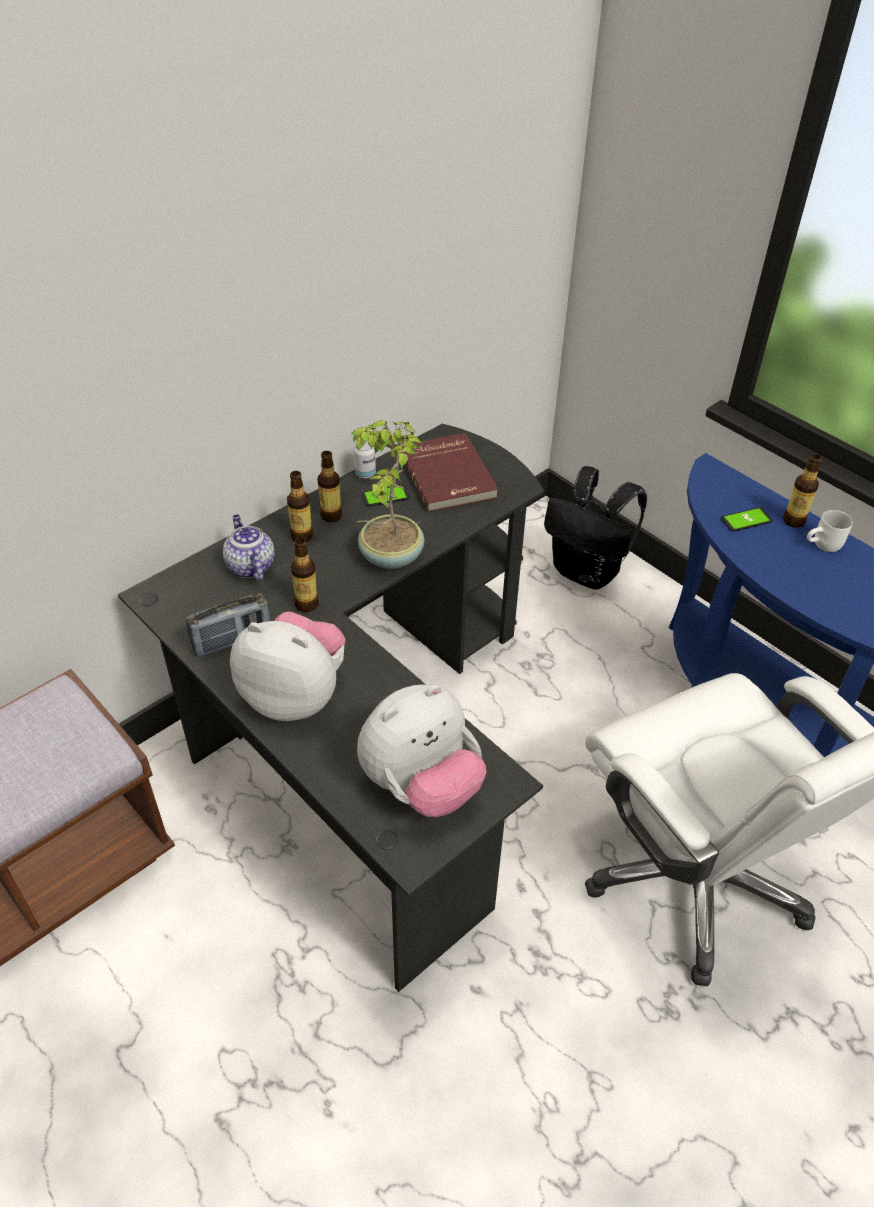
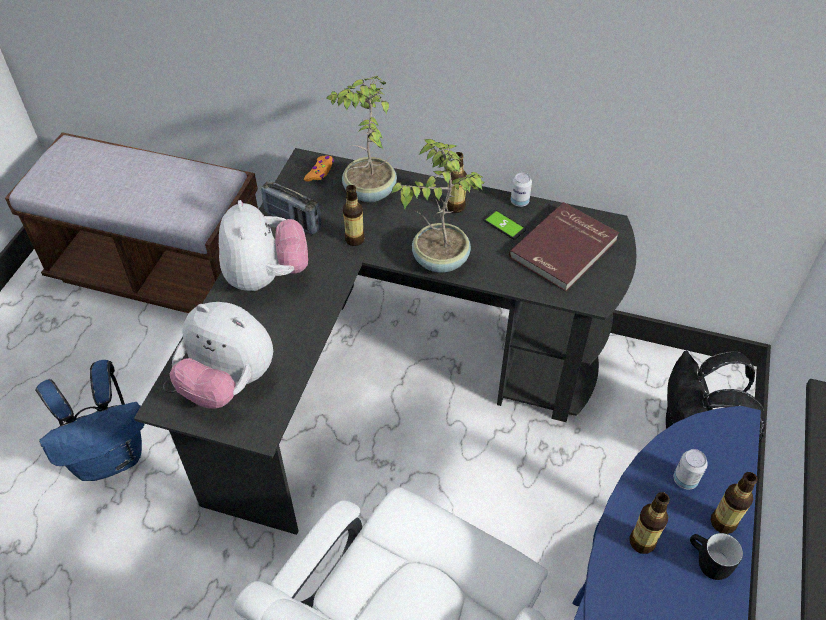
camera: 60 degrees right, 5 degrees up
teapot [223,514,275,581] -> potted plant [327,75,397,203]
bottle [287,471,313,542] -> bottle moved to [629,492,670,554]
phone [721,507,773,532] -> can [674,449,708,490]
white mug [807,509,853,552] -> black mug [690,533,743,580]
none -> blue backpack [35,360,144,481]
none -> orange game controller [304,156,334,182]

